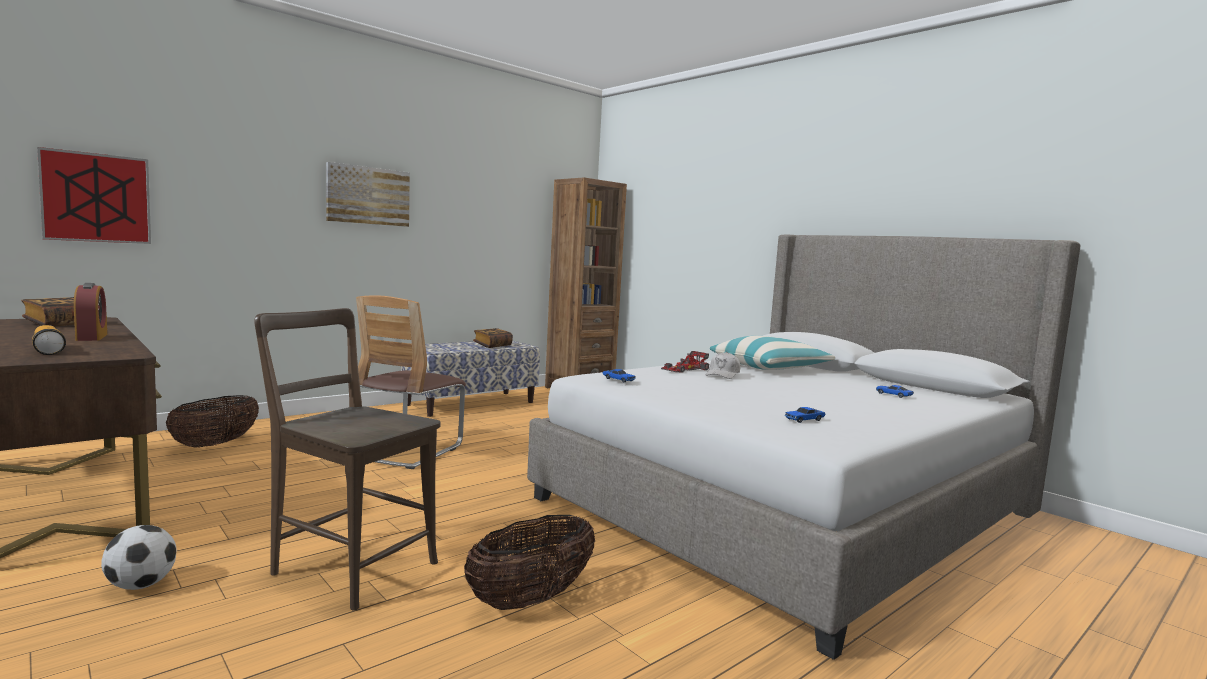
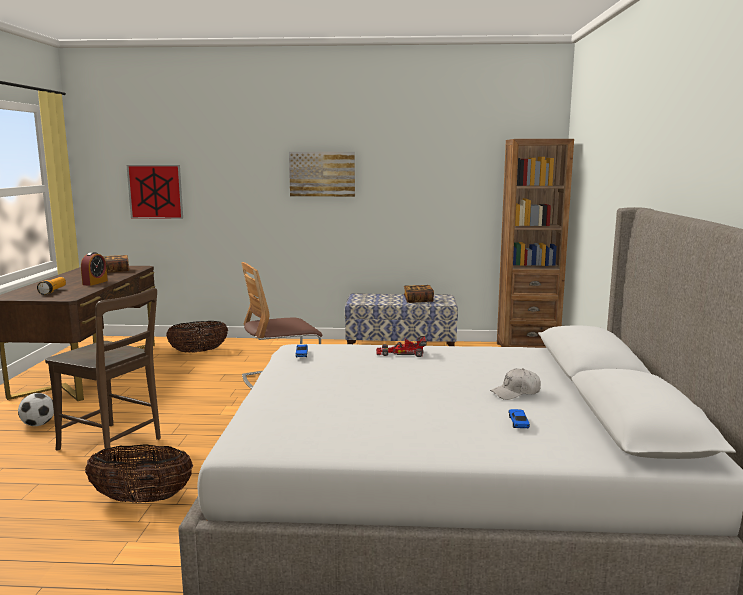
camera: 45 degrees right, 5 degrees up
brown chair [254,308,441,611] -> brown chair turned 135 degrees clockwise [45,288,161,461]
white cap [706,352,741,379] -> white cap moved to [490,368,541,400]
pillow [710,336,835,370] -> none
toy car [785,407,825,423] -> none

